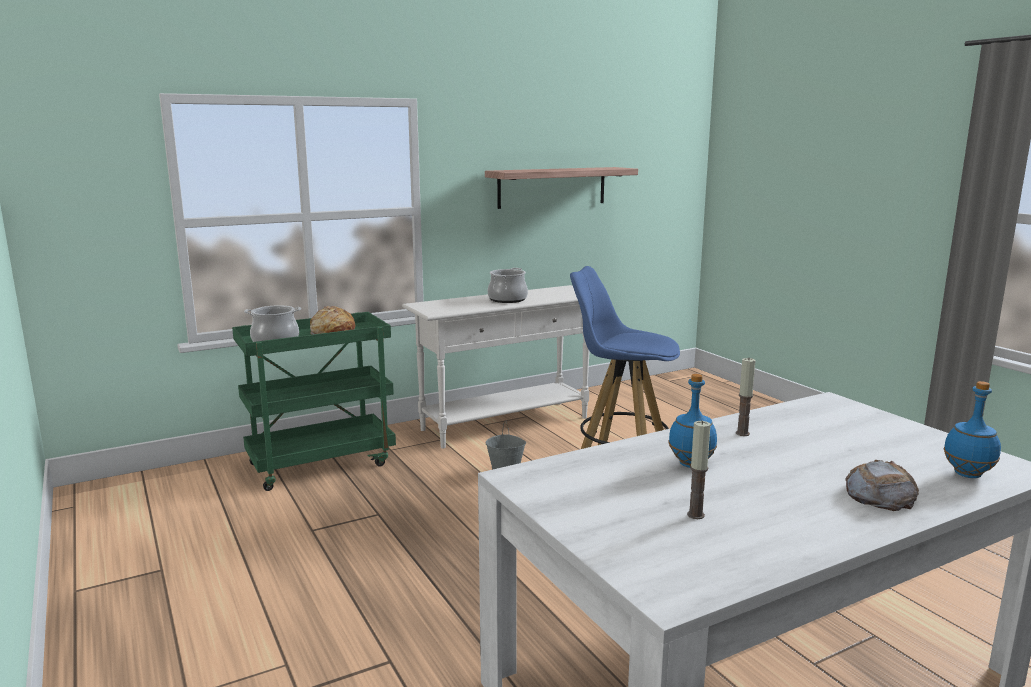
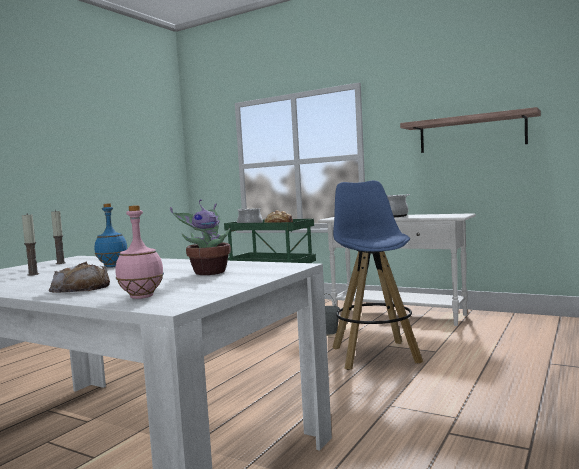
camera: 60 degrees right, 10 degrees down
candle [736,357,756,436] -> candle moved to [51,210,66,264]
blue bottle [943,381,1001,478] -> pink bottle [115,205,164,299]
none -> potted plant [170,199,231,275]

